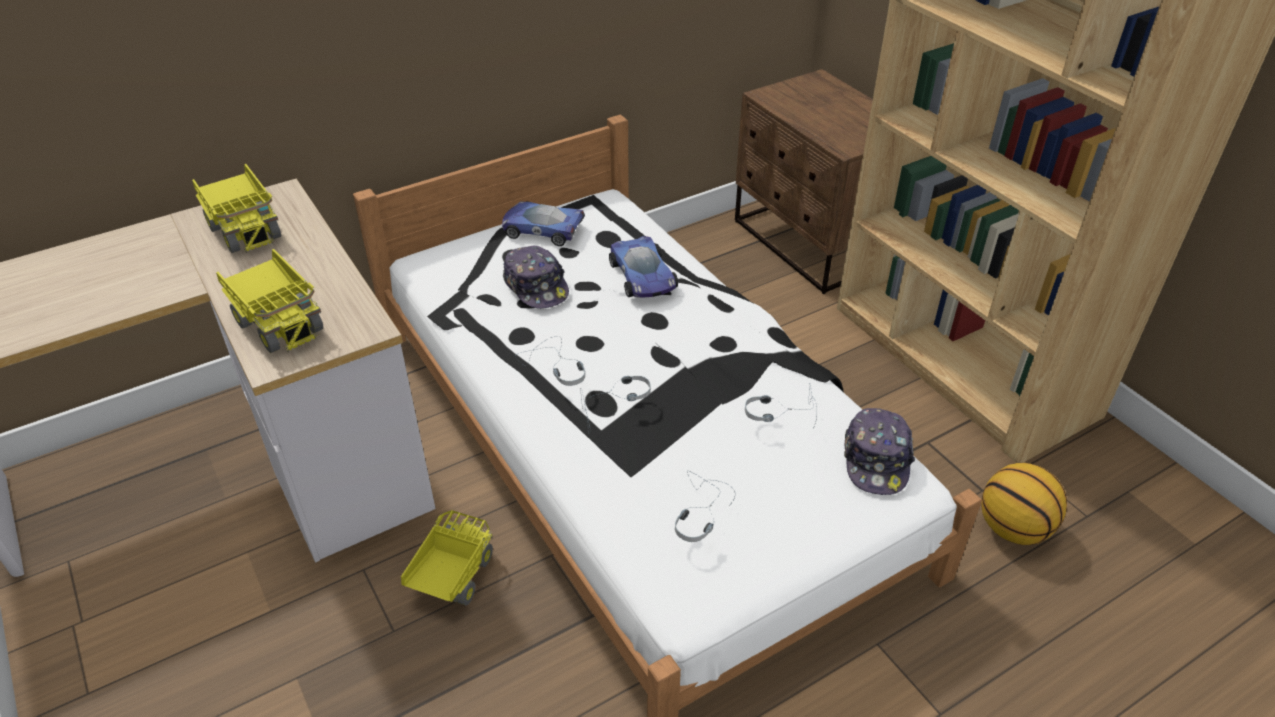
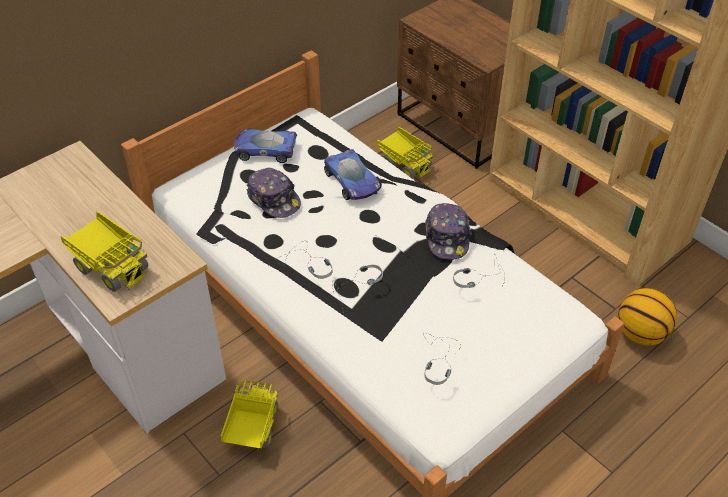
camera: 10 degrees left, 5 degrees up
toy truck [192,164,281,253] -> toy truck moved to [376,126,433,178]
cap [844,408,915,495] -> cap moved to [425,203,472,260]

